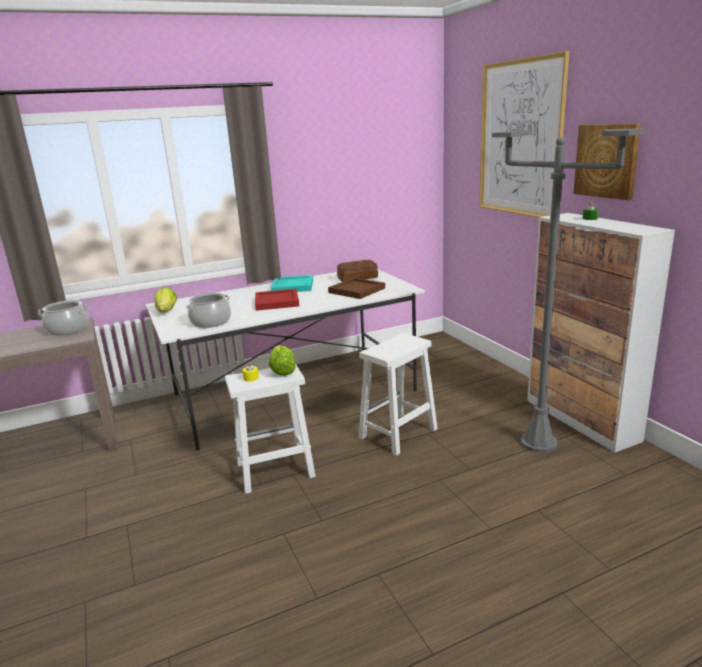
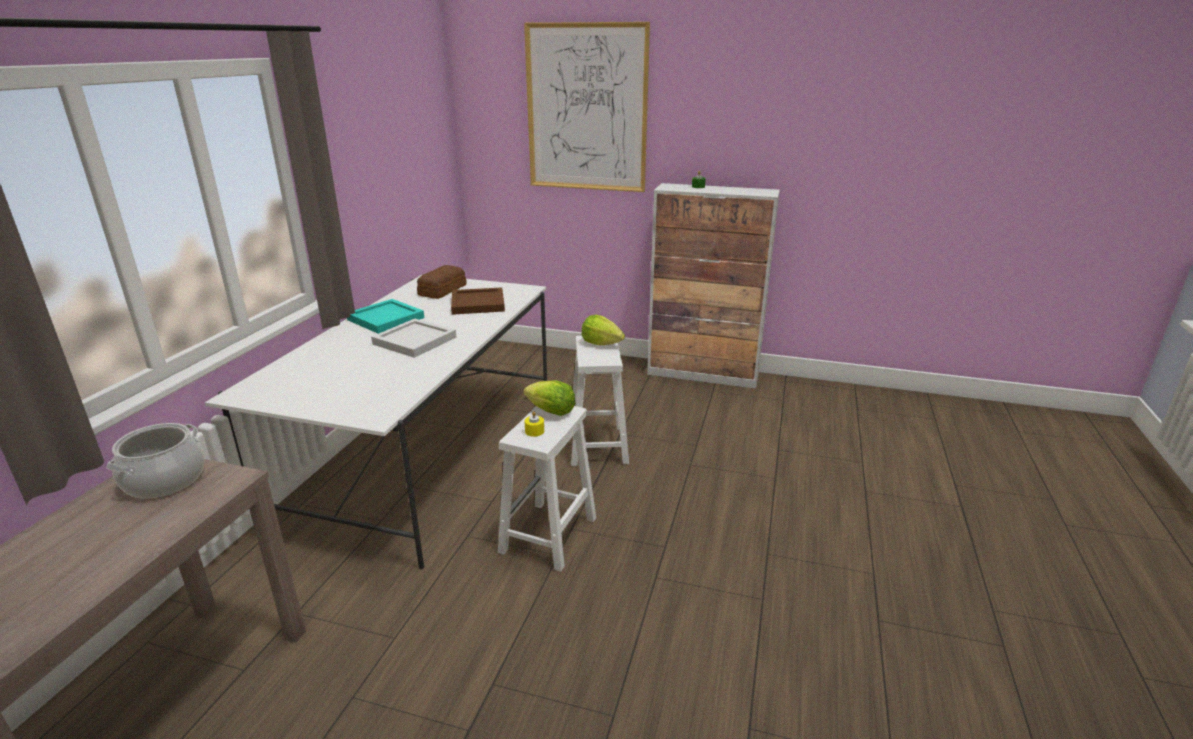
camera: 50 degrees left, 5 degrees up
lettuce [154,288,177,313] -> lettuce moved to [581,315,625,345]
cooking pot [186,293,231,328] -> none
red tray [255,289,299,311] -> white tray [371,319,457,358]
grey floor lamp [492,129,645,453] -> none
picture [574,123,641,200] -> none

